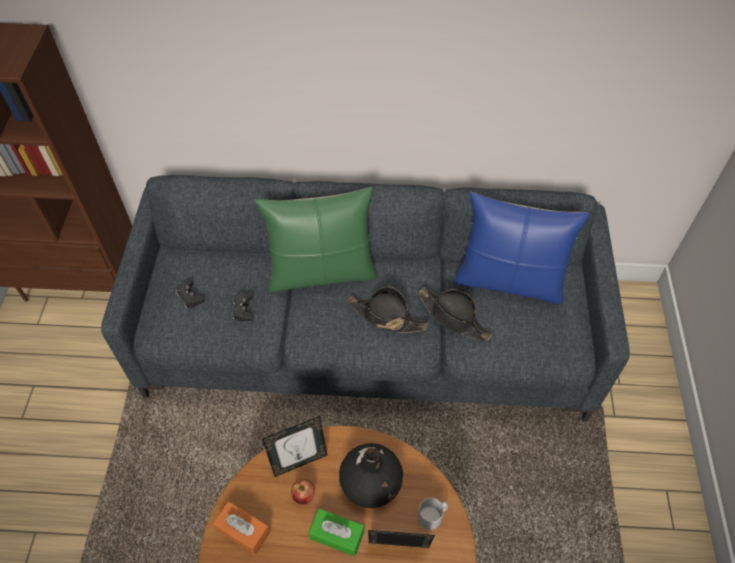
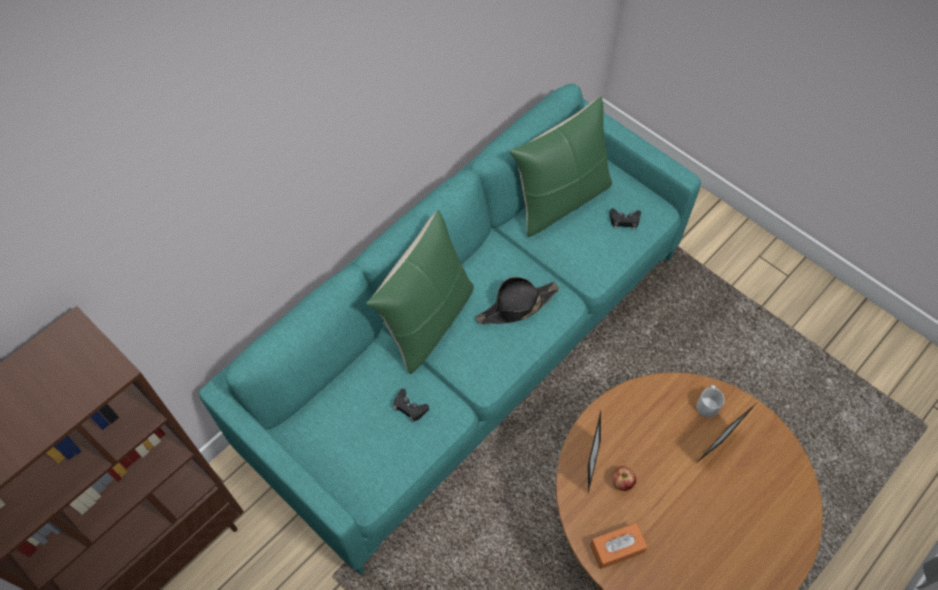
camera: 50 degrees left, 5 degrees up
grey sofa [101,175,630,422] -> turquoise sofa [199,84,701,575]
black game controller [175,279,204,308] -> black game controller moved to [610,208,641,230]
green tissue box [308,508,364,556] -> none
black vase [339,443,403,508] -> none
black hat [418,287,492,342] -> none
blue pillow [454,192,590,304] -> green pillow [509,97,612,237]

